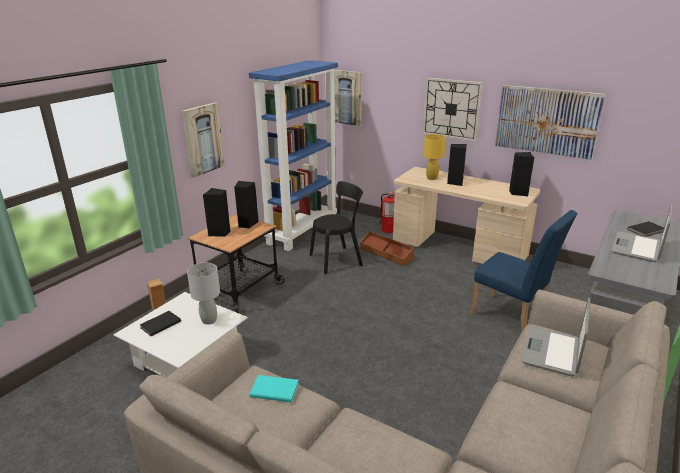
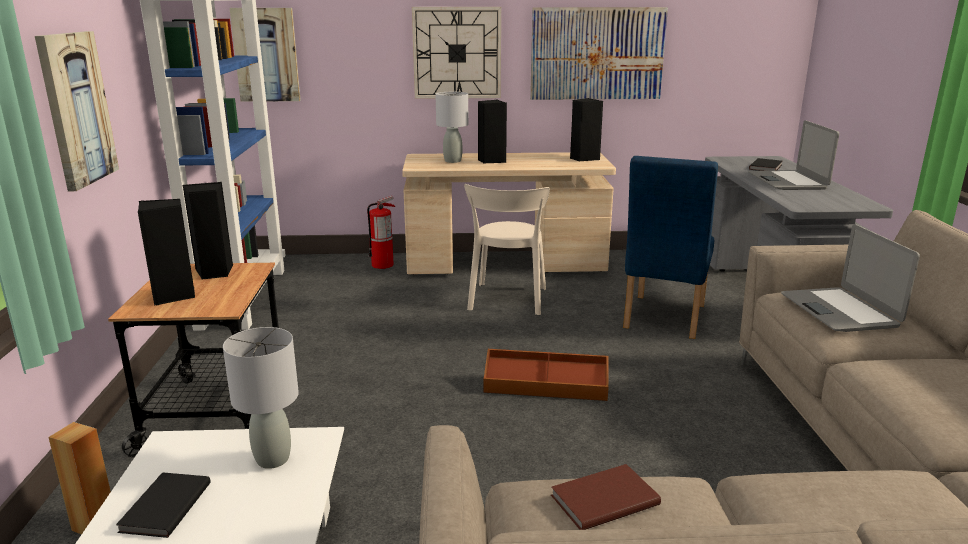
camera: 35 degrees left, 5 degrees down
turquoise book [249,375,299,403] -> brown book [551,464,661,530]
black chair [309,181,363,274] -> none
brown storage box [360,231,414,266] -> brown storage box moved to [484,349,609,401]
yellow table lamp [423,134,446,180] -> grey table lamp [435,92,468,163]
blue chair [470,210,577,331] -> blue chair turned 105 degrees clockwise [623,156,718,339]
none -> beige chair [464,184,550,315]

